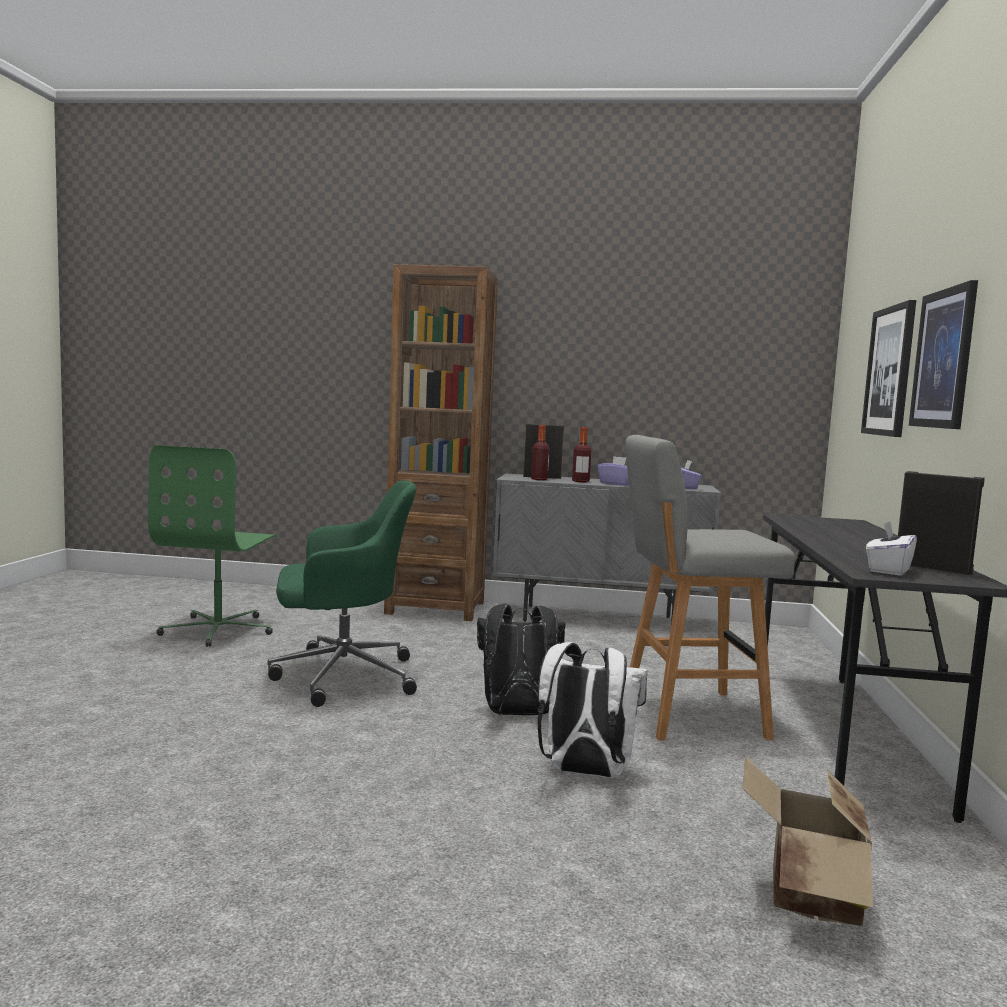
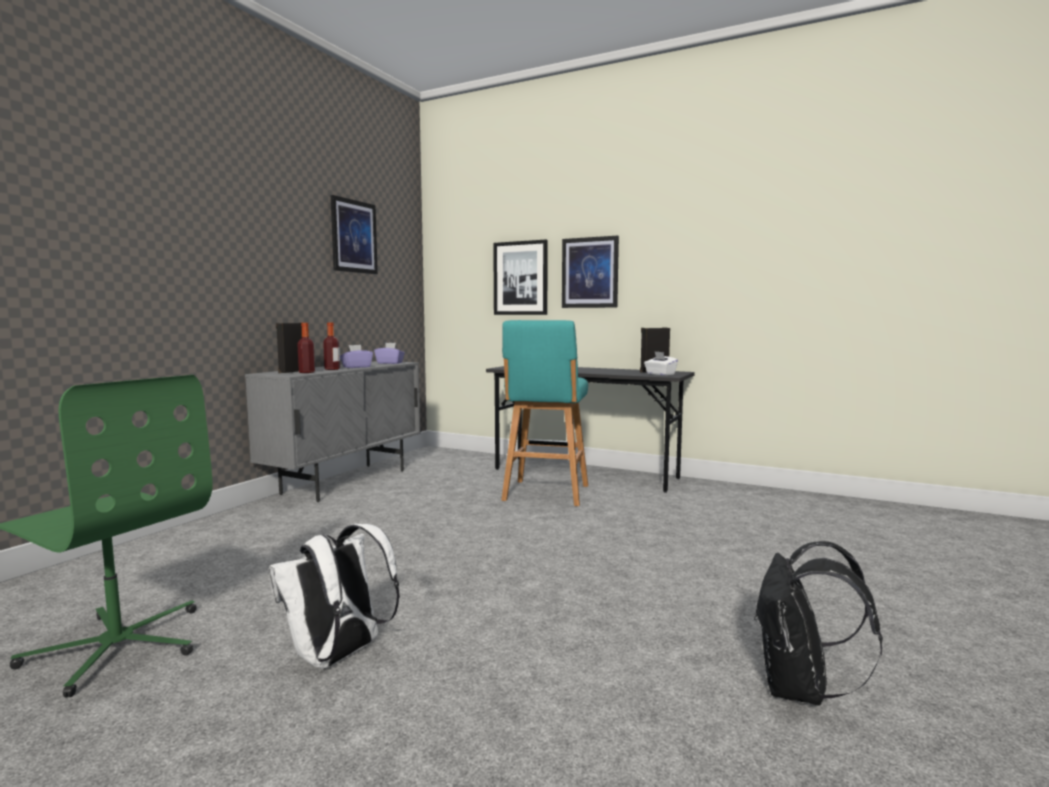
camera: 70 degrees left, 0 degrees up
green office chair [268,481,417,707] -> none
brown bookcase [384,264,498,621] -> none
black backpack [477,604,565,715] -> black backpack moved to [754,541,883,706]
white backpack [537,642,647,778] -> white backpack moved to [269,524,400,669]
grey stool [625,435,795,741] -> turquoise stool [501,320,588,506]
cardboard box [743,756,873,926] -> none
none -> picture [331,195,378,274]

